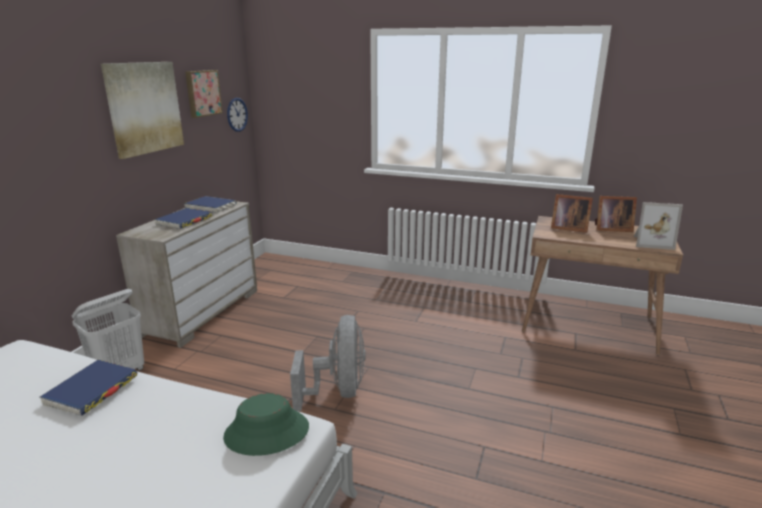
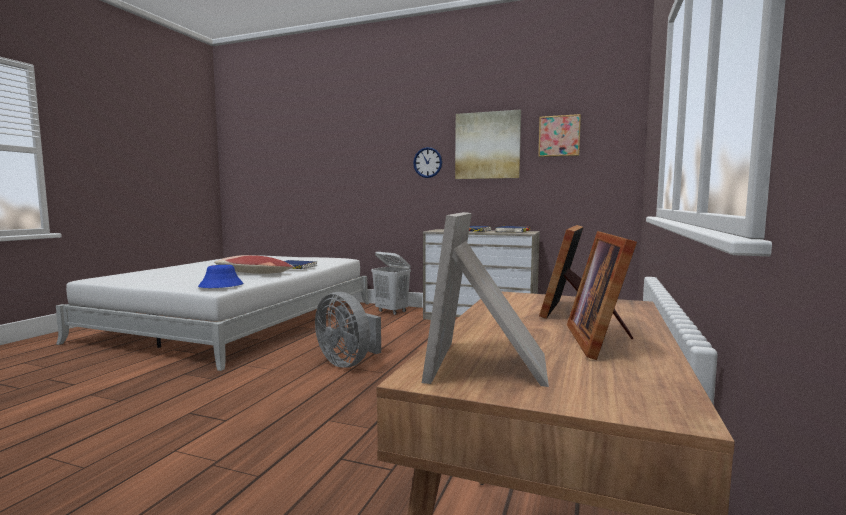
camera: 90 degrees right, 15 degrees down
green hat [223,393,309,456] -> blue hat [198,265,243,288]
wall clock [227,98,248,132] -> wall clock moved to [413,147,442,178]
grey fan [290,315,365,411] -> grey fan turned 45 degrees clockwise [315,292,381,368]
none -> pillow [214,255,294,274]

